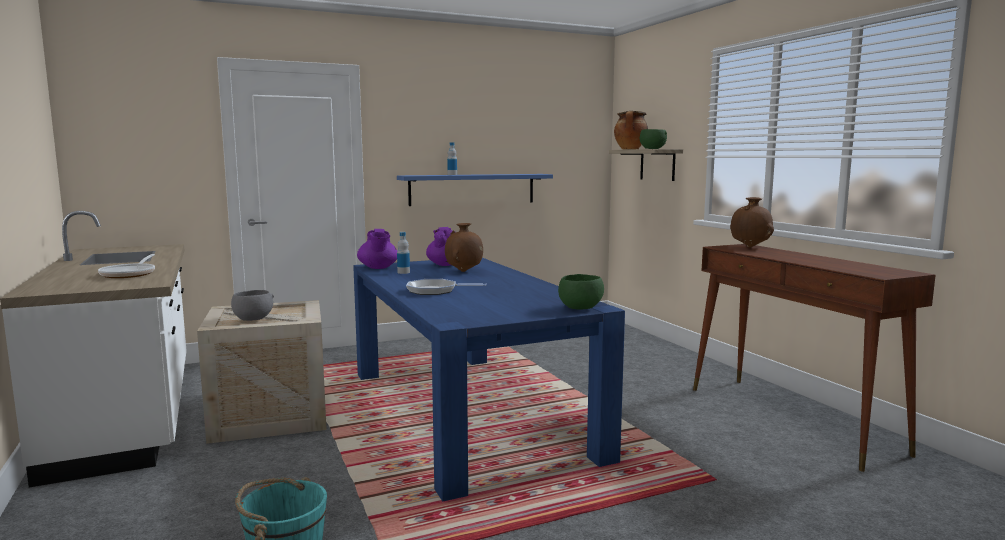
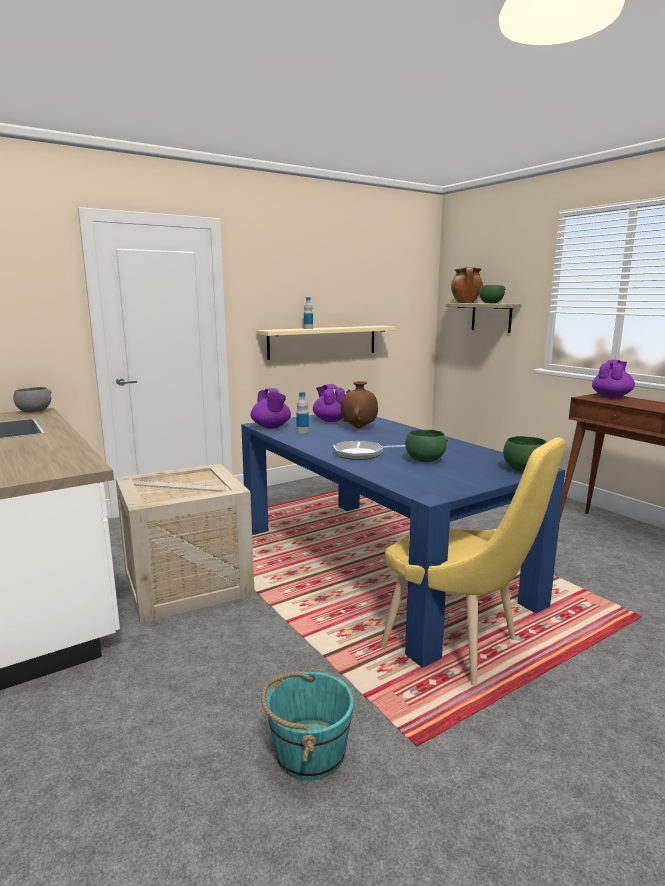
camera: 10 degrees left, 5 degrees up
frying pan [98,254,155,278] -> none
grey bowl [231,290,274,321] -> grey bowl moved to [13,387,52,413]
blue shelf [397,174,553,206] -> beige shelf [257,326,396,360]
brown vase [730,197,774,247] -> purple teapot [592,360,635,398]
none -> yellow chair [381,437,565,686]
none -> green bowl [405,430,448,462]

